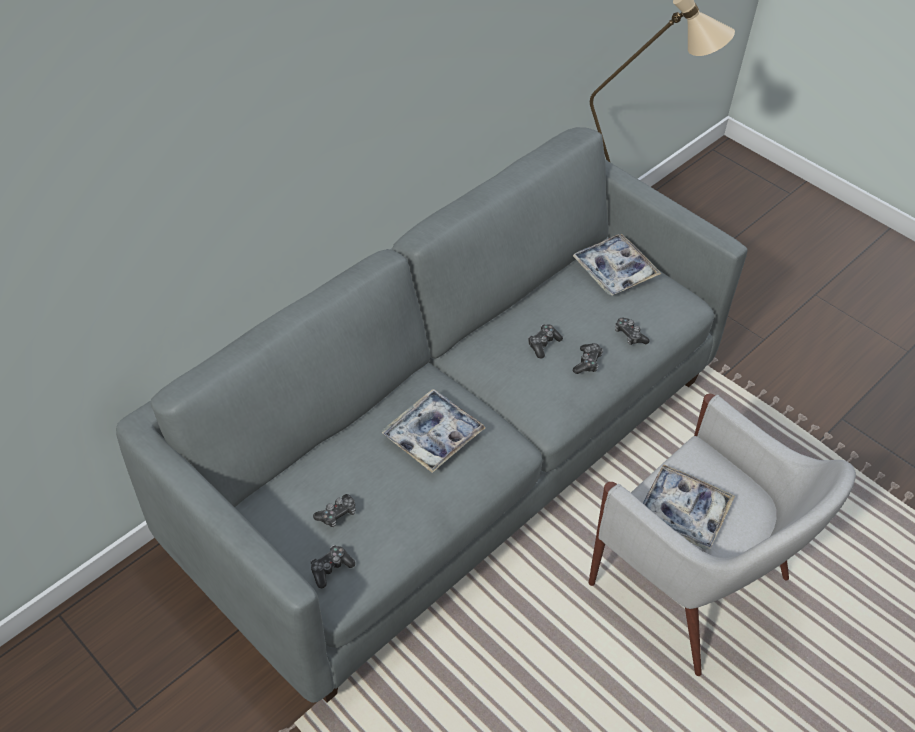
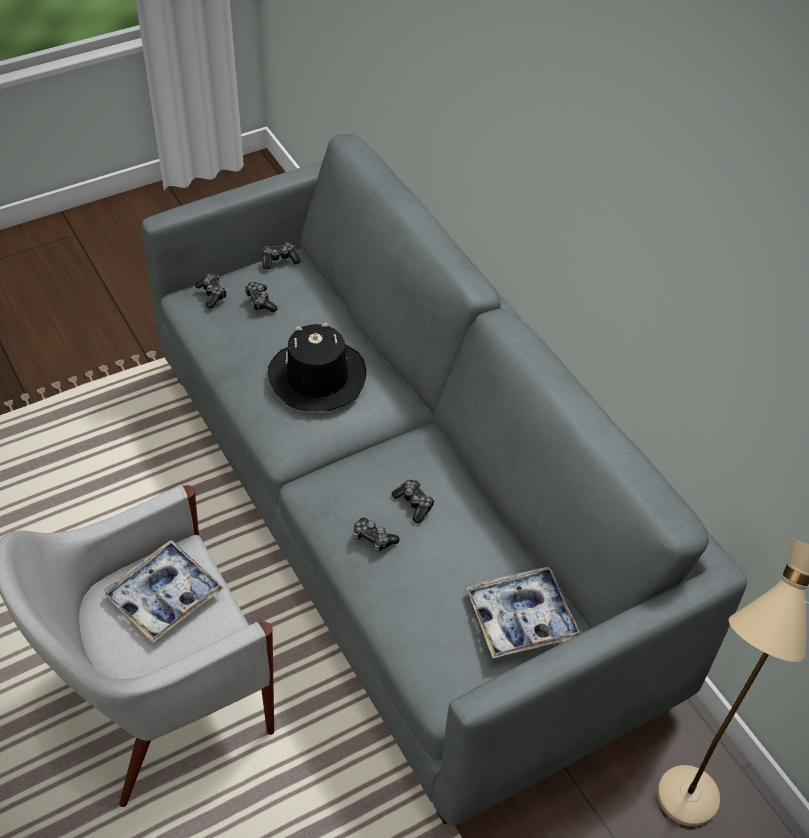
camera: 105 degrees right, 0 degrees up
tray [382,389,486,473] -> black hat [268,322,366,411]
game controller [615,318,650,345] -> game controller moved to [262,242,301,270]

